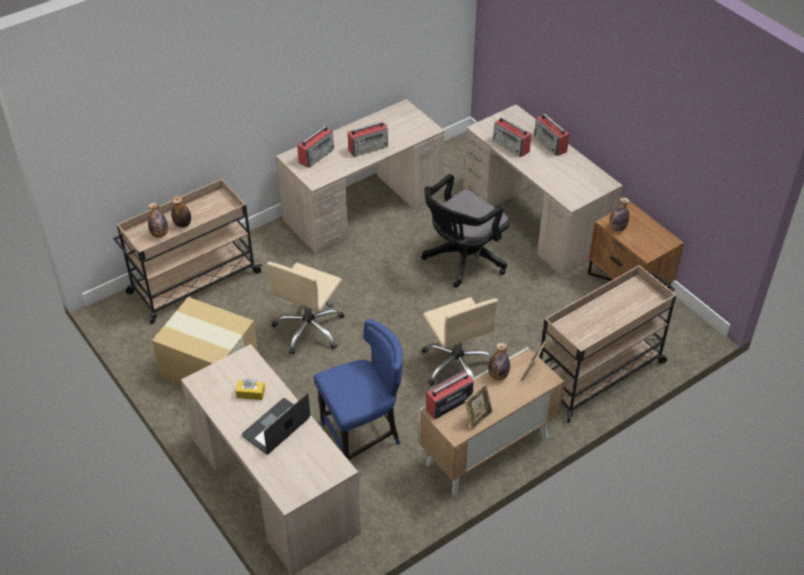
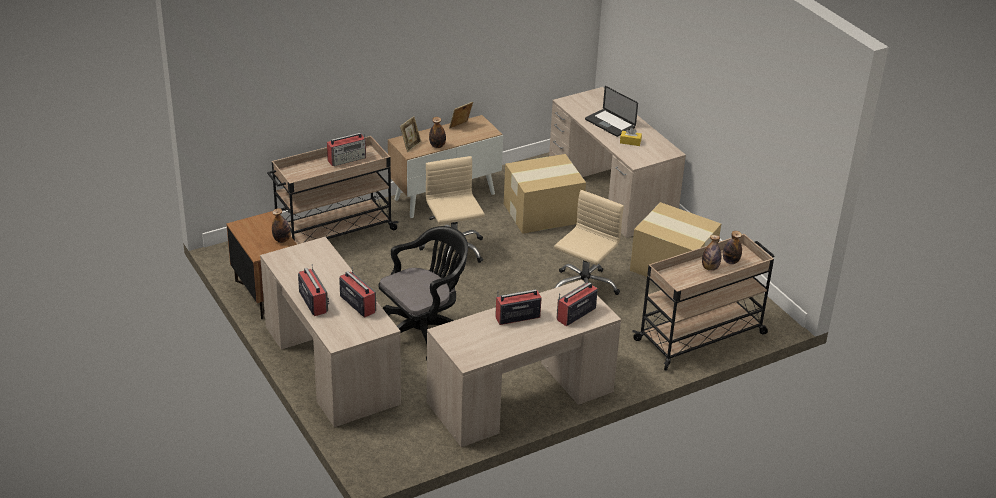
camera: 175 degrees left, 10 degrees down
laptop [242,393,310,454] -> laptop turned 90 degrees clockwise [585,86,638,137]
blue chair [314,319,403,460] -> cardboard box [504,154,586,234]
radio [426,371,474,420] -> radio moved to [327,133,366,166]

